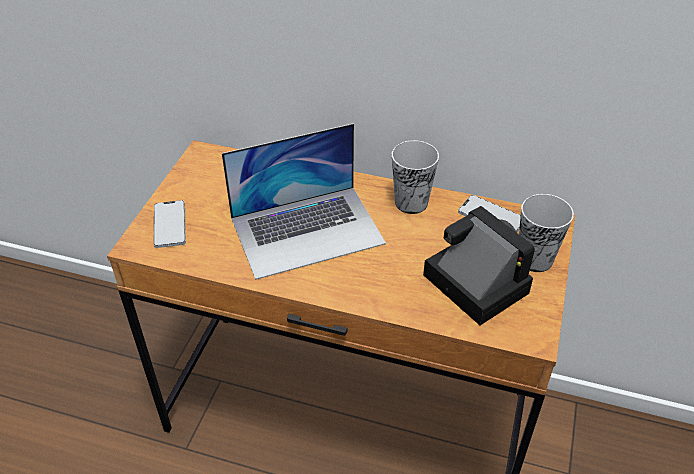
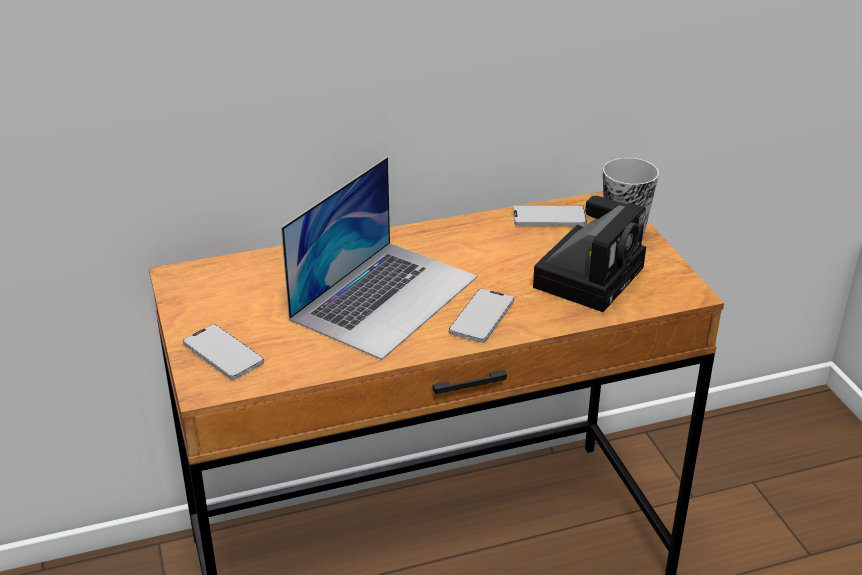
camera: 35 degrees left, 10 degrees down
cup [392,140,439,214] -> none
camera [423,206,535,326] -> camera turned 105 degrees clockwise [533,196,646,312]
none -> phone [449,288,514,343]

